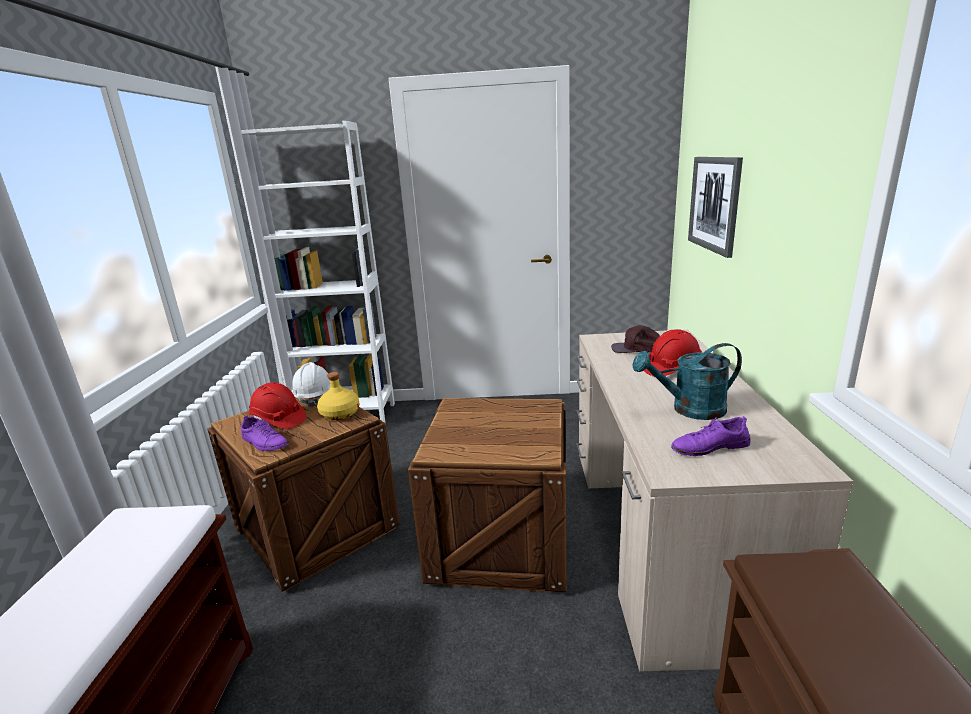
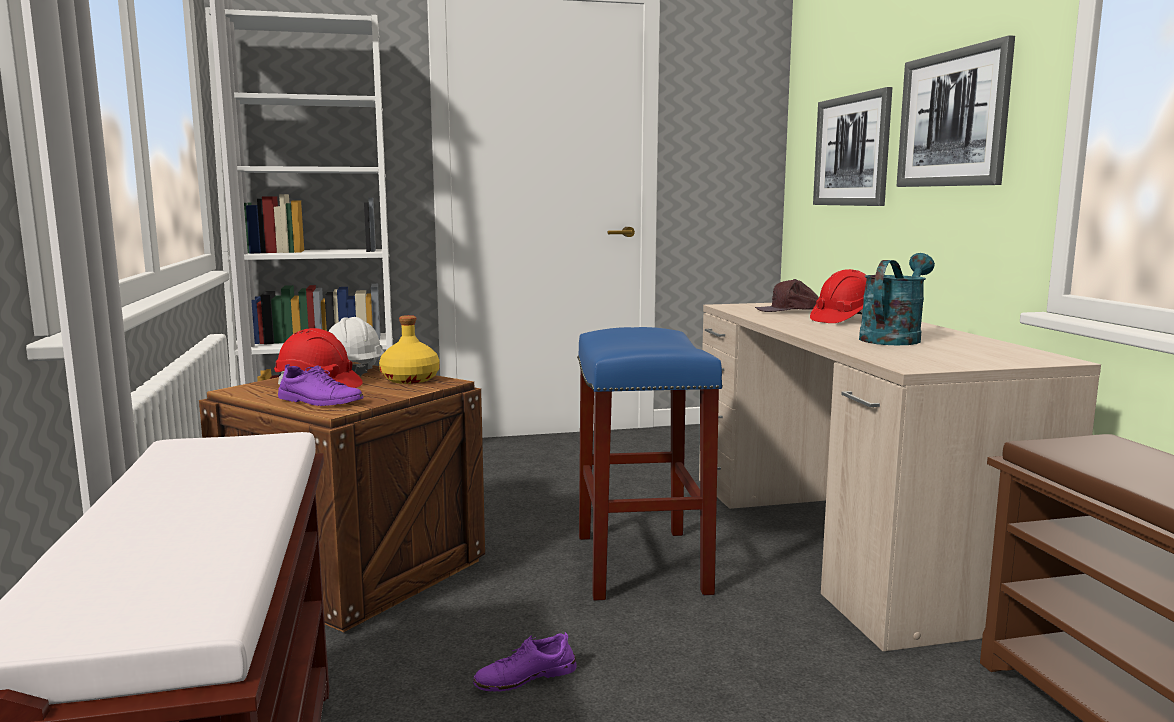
camera: 15 degrees left, 10 degrees down
crate [408,398,566,593] -> blue stool [577,327,723,601]
turquoise watering can [632,343,742,420] -> turquoise watering can turned 150 degrees clockwise [859,253,935,345]
purple shoe [671,416,750,456] -> purple shoe moved to [473,632,577,692]
none -> picture [896,35,1015,187]

